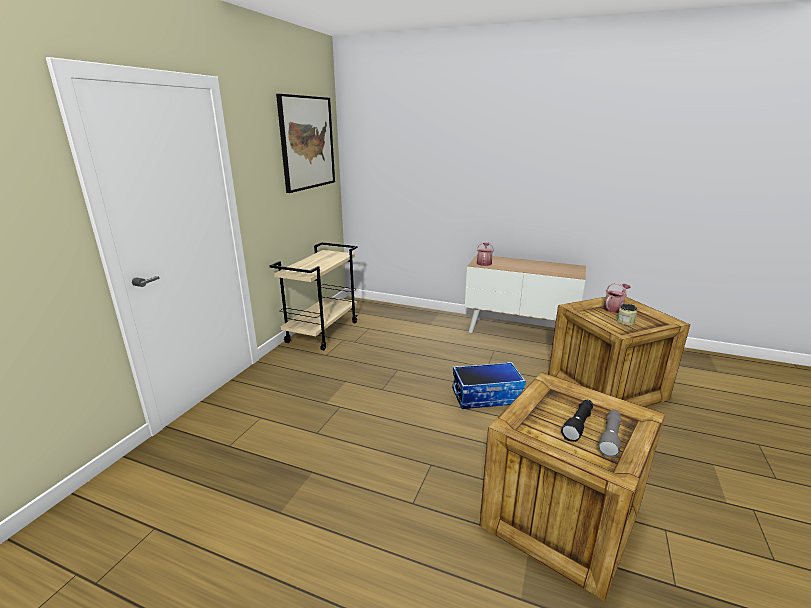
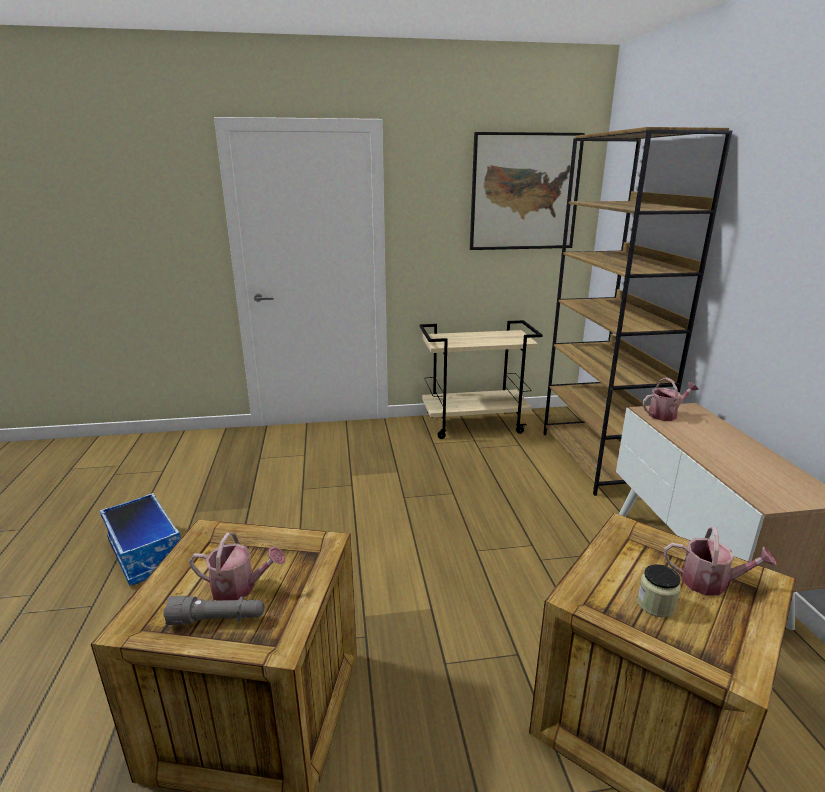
camera: 60 degrees right, 0 degrees up
storage box [452,362,526,409] -> storage box moved to [99,493,181,586]
black flashlight [561,400,593,442] -> watering can [189,533,285,600]
none -> brown bookcase [543,127,732,496]

